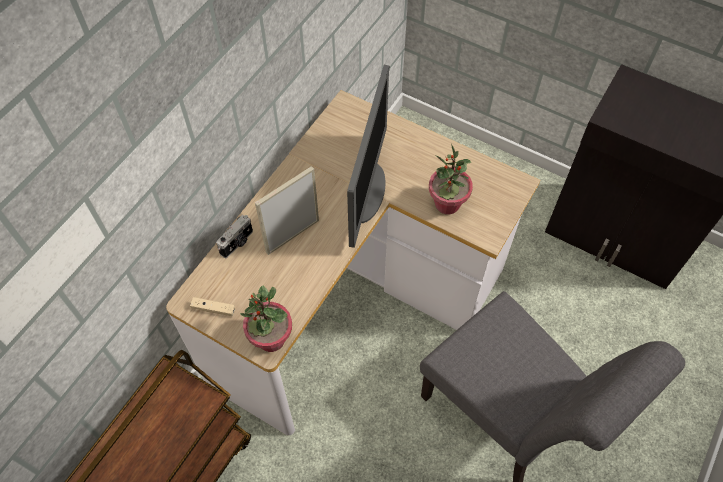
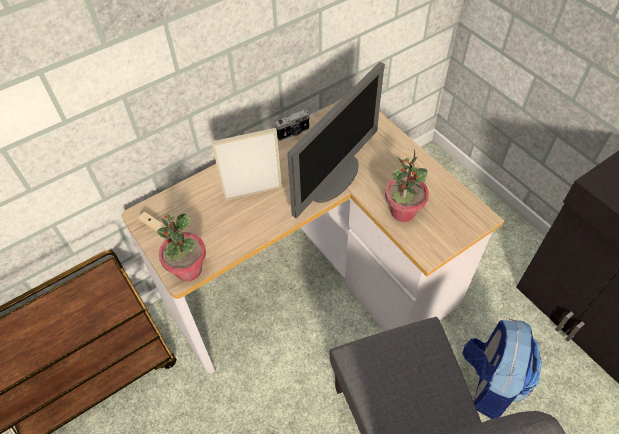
camera: 25 degrees right, 5 degrees down
camera [216,215,253,258] -> camera moved to [275,110,310,141]
none -> backpack [463,319,542,419]

